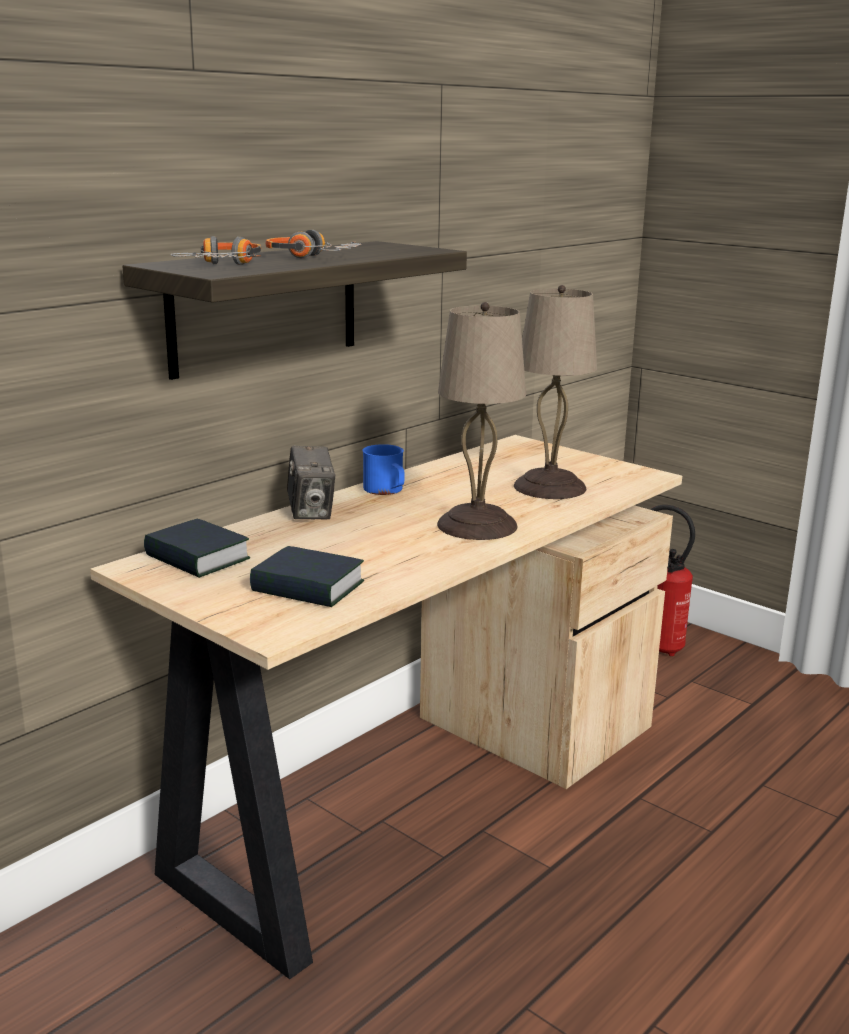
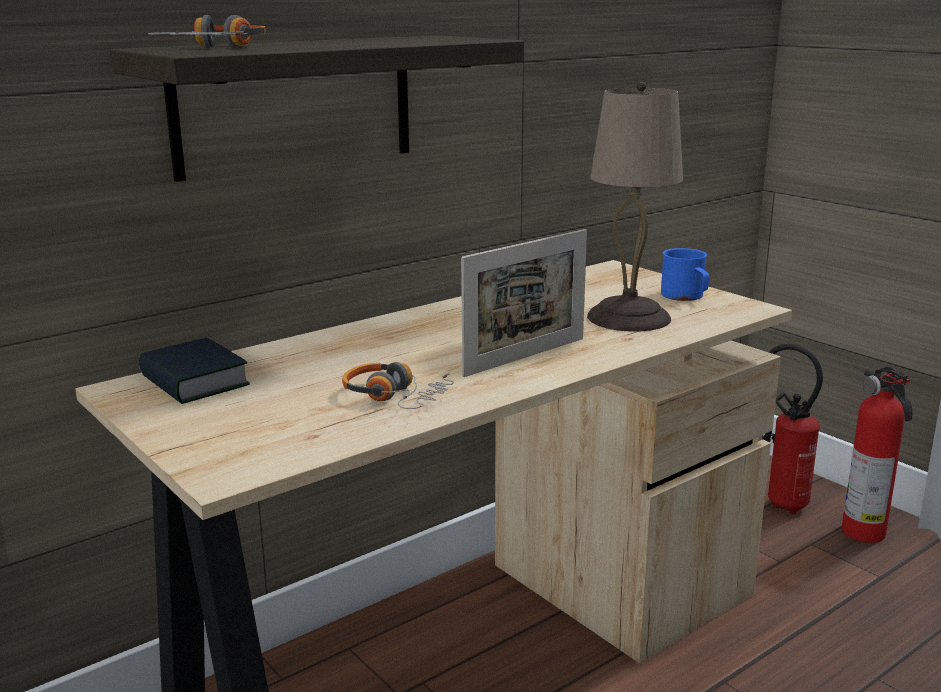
camera: 10 degrees right, 0 degrees up
book [250,546,364,607] -> none
headphones [265,230,362,258] -> headphones moved to [342,362,454,409]
camera [287,446,335,519] -> none
blue mug [362,444,404,495] -> blue mug moved to [661,248,709,301]
beige table lamp [437,302,526,540] -> picture frame [461,229,587,377]
none -> fire extinguisher [842,366,913,543]

